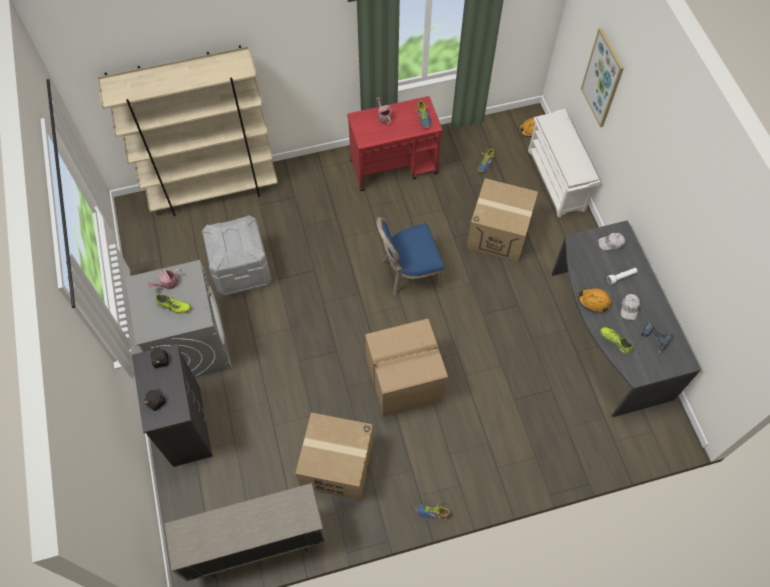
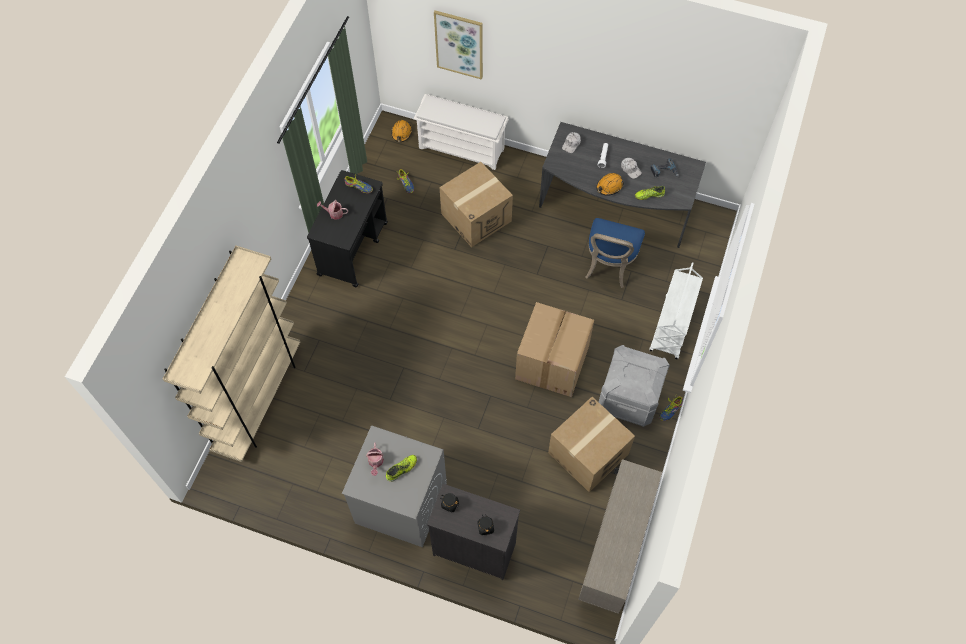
camera: 55 degrees left, 0 degrees up
grey storage box [202,215,272,296] -> grey storage box moved to [599,345,670,427]
red cart [347,96,442,191] -> black cart [307,170,388,287]
blue chair [376,217,444,295] -> blue chair moved to [585,218,645,288]
none -> white cart [649,262,703,359]

